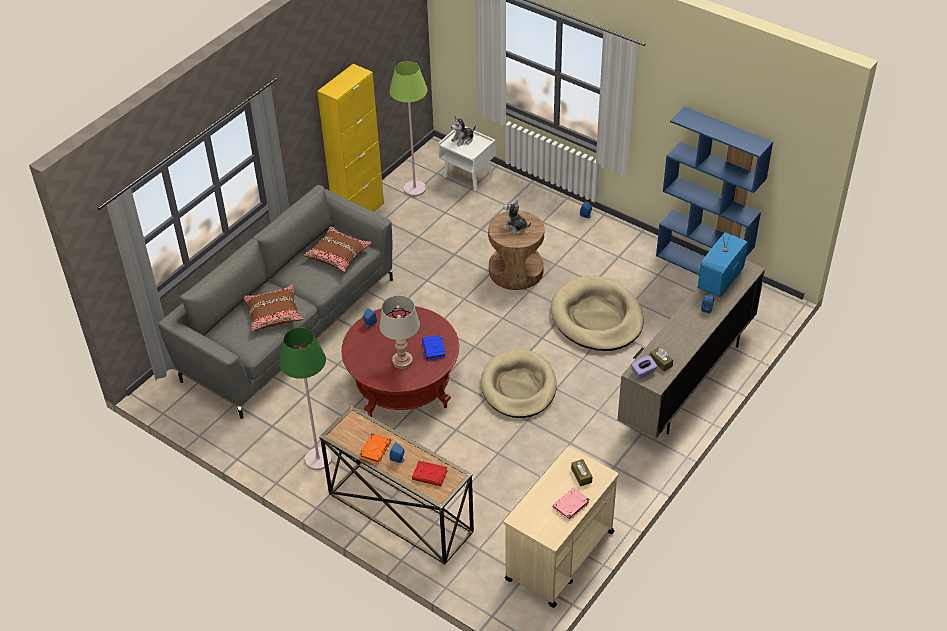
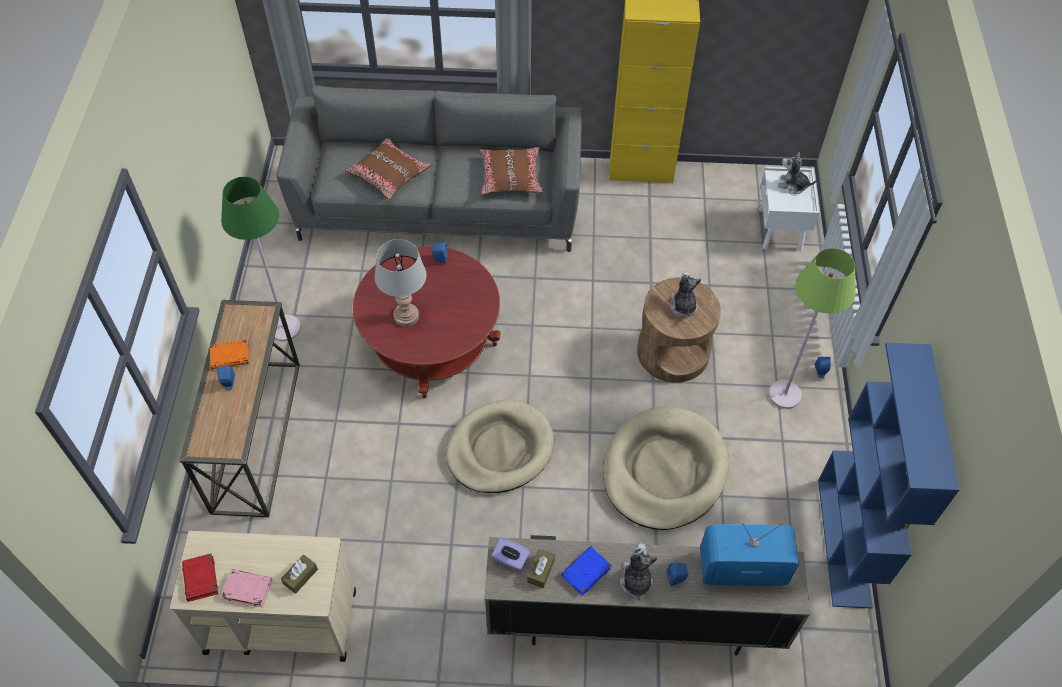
camera: 55 degrees right, 10 degrees up
green floor lamp [389,61,427,196] -> green floor lamp moved to [769,248,856,409]
red book [412,461,448,486] -> red book moved to [182,553,218,602]
blue book [422,335,446,360] -> blue book moved to [561,546,612,596]
none -> plush toy [620,543,658,601]

